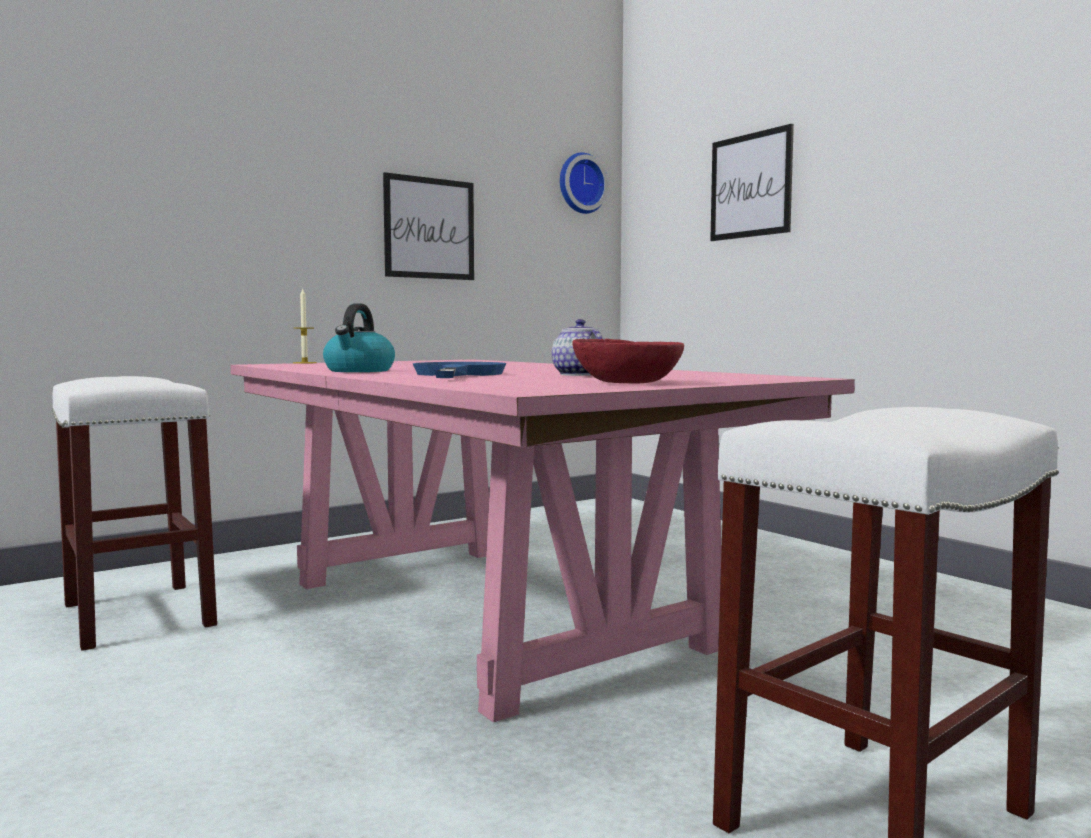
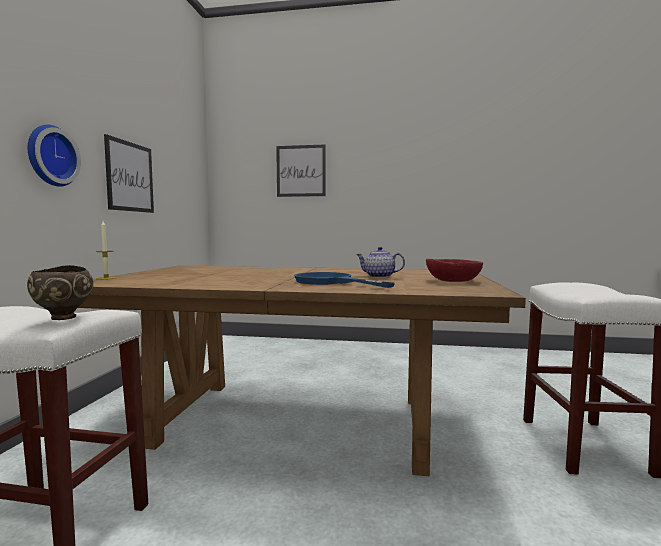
camera: 45 degrees left, 0 degrees up
pink dining table [230,359,855,722] -> brown dining table [78,266,526,476]
kettle [323,303,395,372] -> none
wall clock [560,152,608,214] -> wall clock moved to [28,125,81,187]
none -> brown bowl [27,265,93,320]

